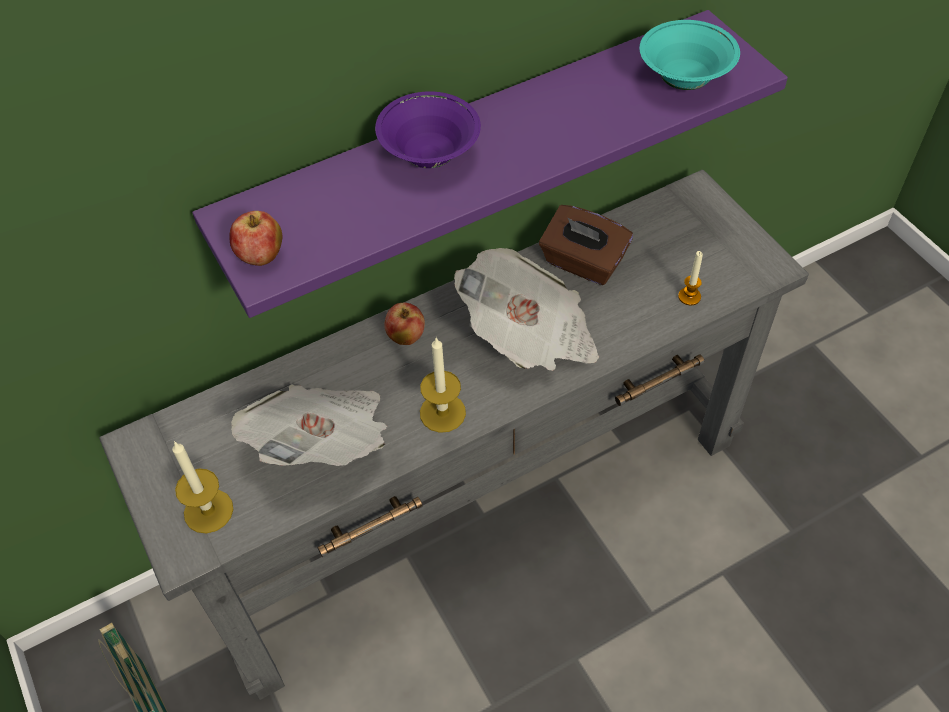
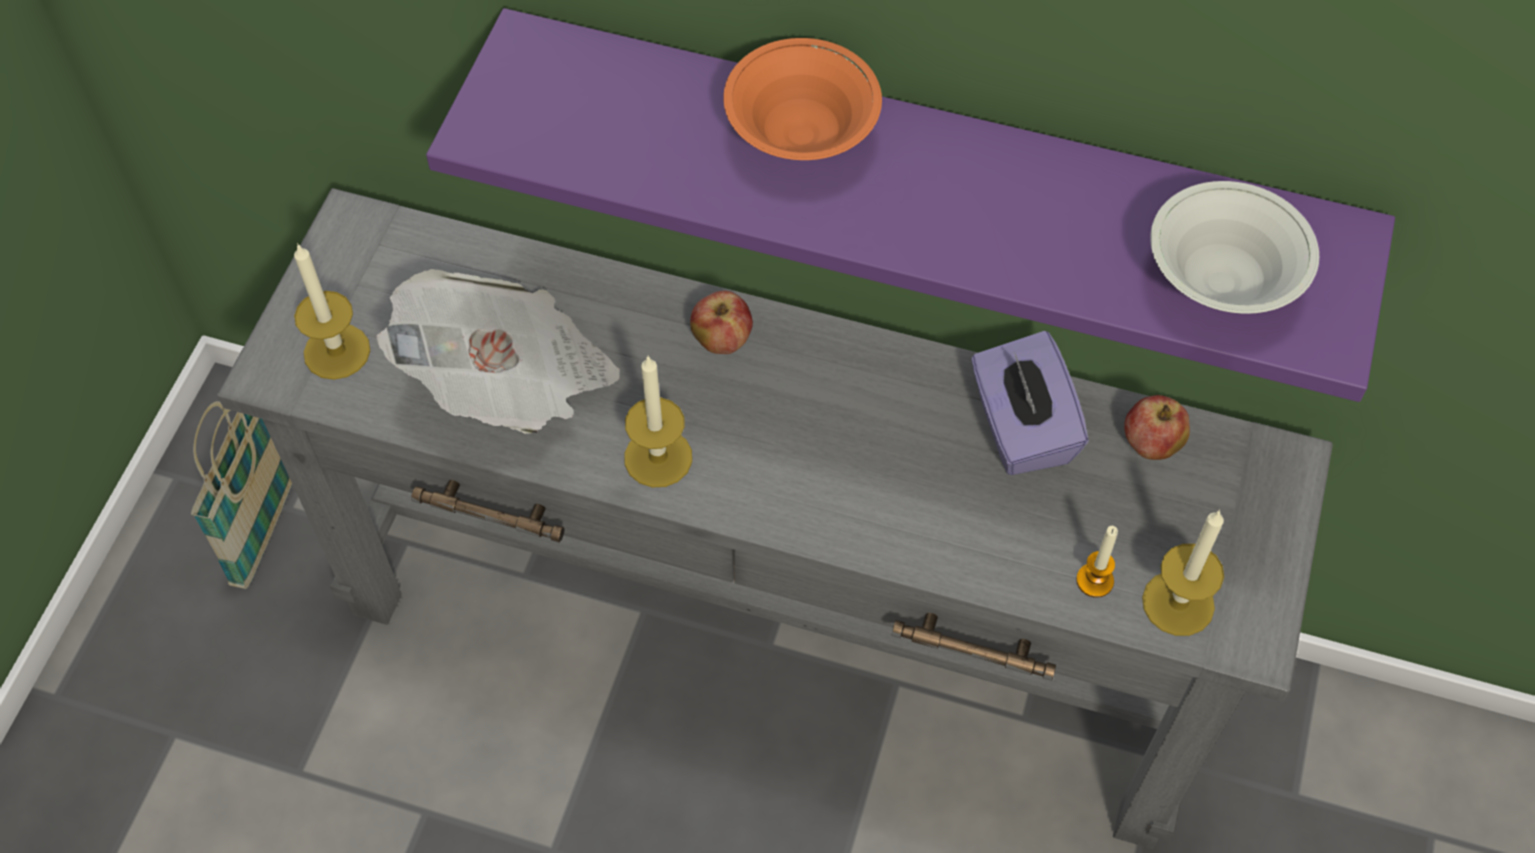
camera: 45 degrees right, 5 degrees up
apple [230,211,282,266] -> apple moved to [1124,395,1190,460]
purple bowl [375,91,481,168] -> orange bowl [723,38,882,160]
newspaper [454,248,599,371] -> none
brown tissue box [539,205,633,285] -> purple tissue box [971,331,1089,475]
turquoise bowl [640,20,740,90] -> white bowl [1150,181,1319,314]
none -> candle [1142,509,1224,636]

